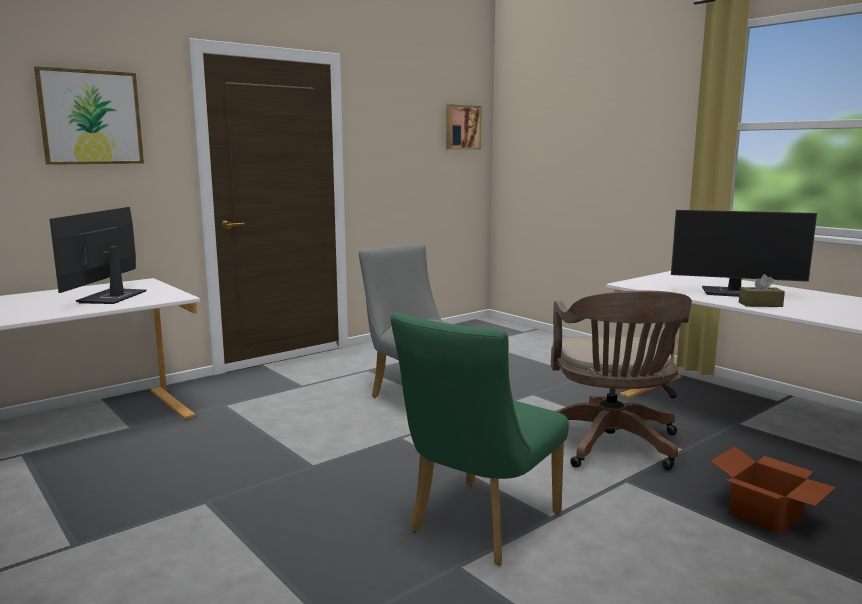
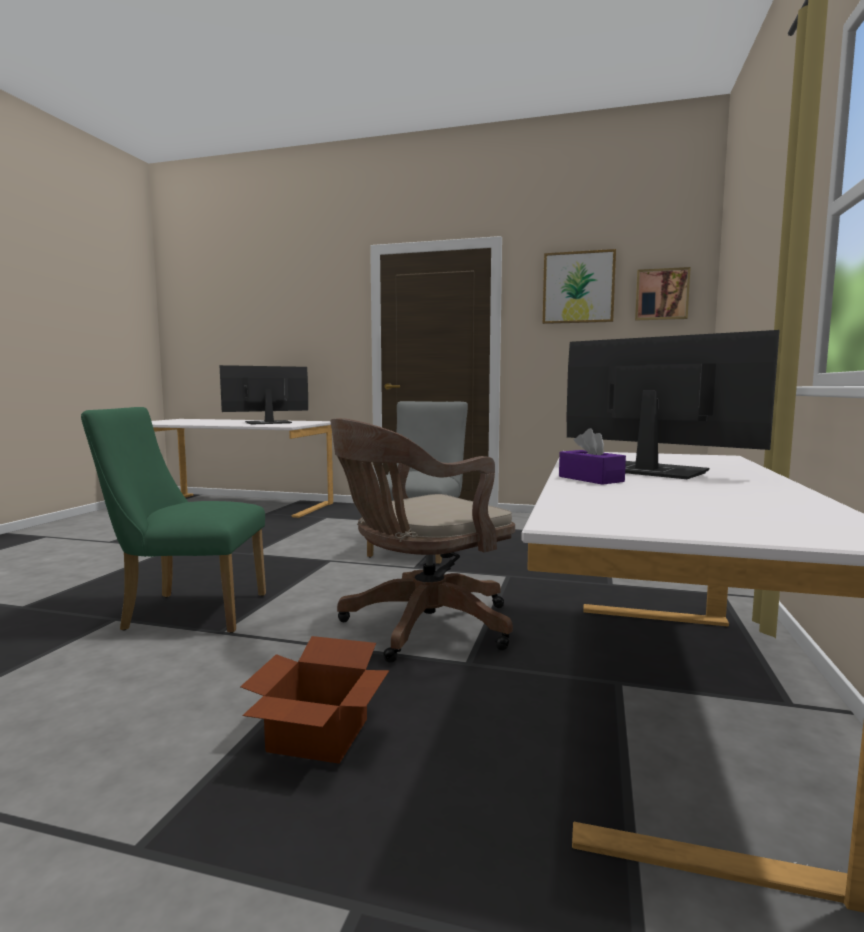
camera: 55 degrees right, 5 degrees down
picture [34,66,144,165] -> picture moved to [543,249,616,324]
monitor [671,210,817,297] -> monitor turned 150 degrees clockwise [567,330,780,479]
brown tissue box [739,274,785,307] -> purple tissue box [559,428,626,485]

